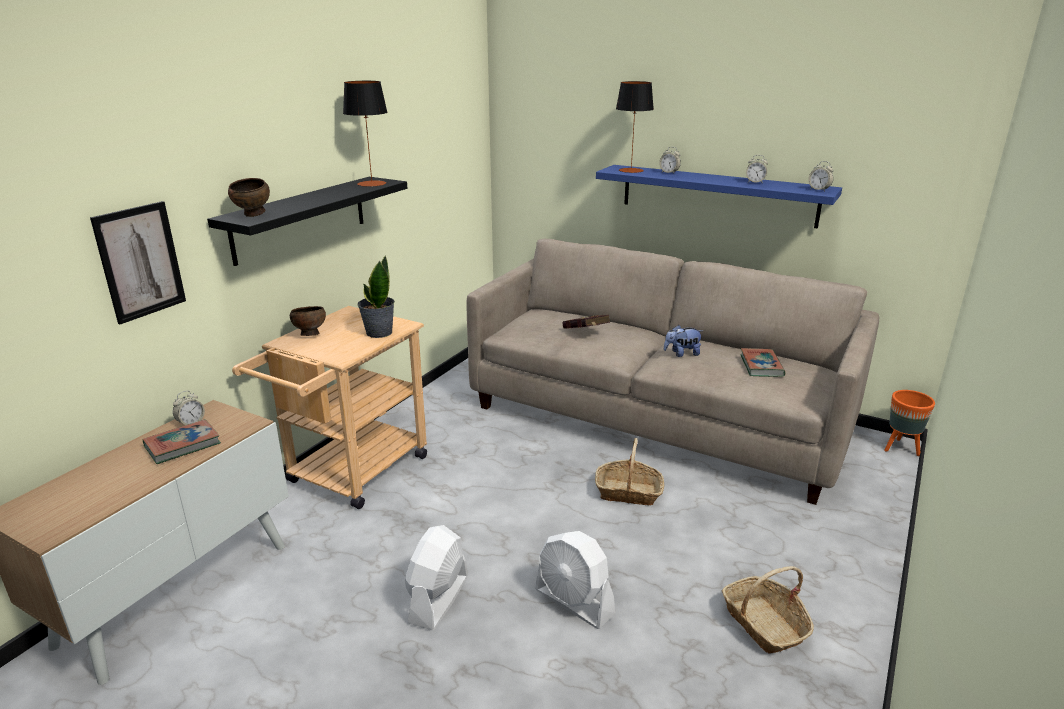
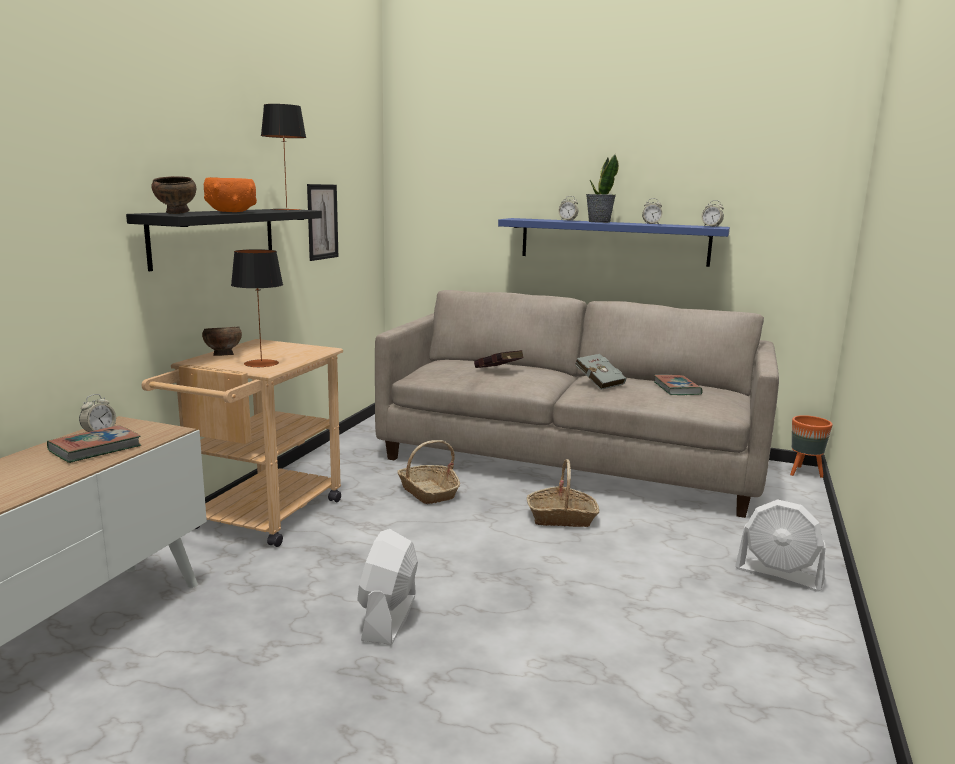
camera: 10 degrees left, 10 degrees down
picture [90,201,186,324] -> picture moved to [307,184,338,261]
potted plant [357,255,395,338] -> potted plant moved to [586,154,619,223]
white fan [535,531,616,629] -> white fan moved to [735,499,826,592]
table lamp [616,81,654,173] -> table lamp moved to [231,249,283,368]
plush toy [664,325,703,357] -> grey book [575,354,626,390]
basket [722,566,814,654] -> basket moved to [397,440,460,504]
none -> orange bowl [204,177,257,212]

